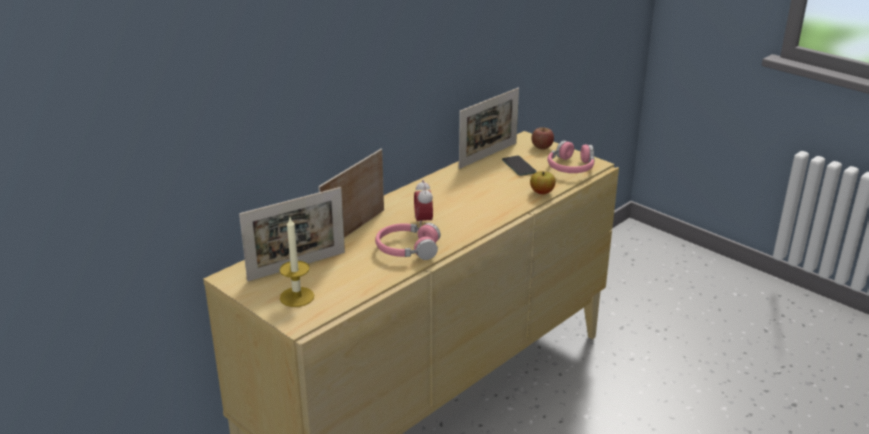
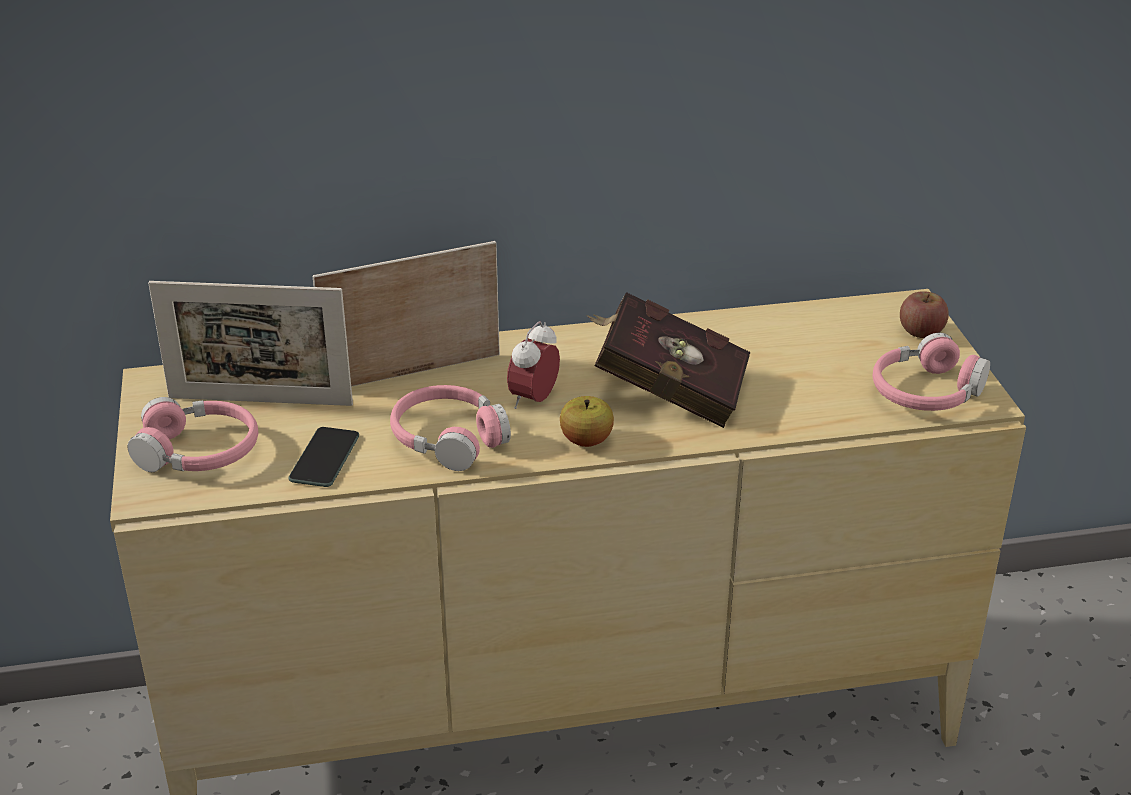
camera: 35 degrees right, 5 degrees up
candle [280,218,314,307] -> pink headphones [128,397,259,472]
picture frame [459,88,519,169] -> none
phone [502,156,537,176] -> phone moved to [289,427,359,487]
apple [530,171,556,194] -> apple moved to [560,396,614,447]
none -> red book [586,292,751,428]

